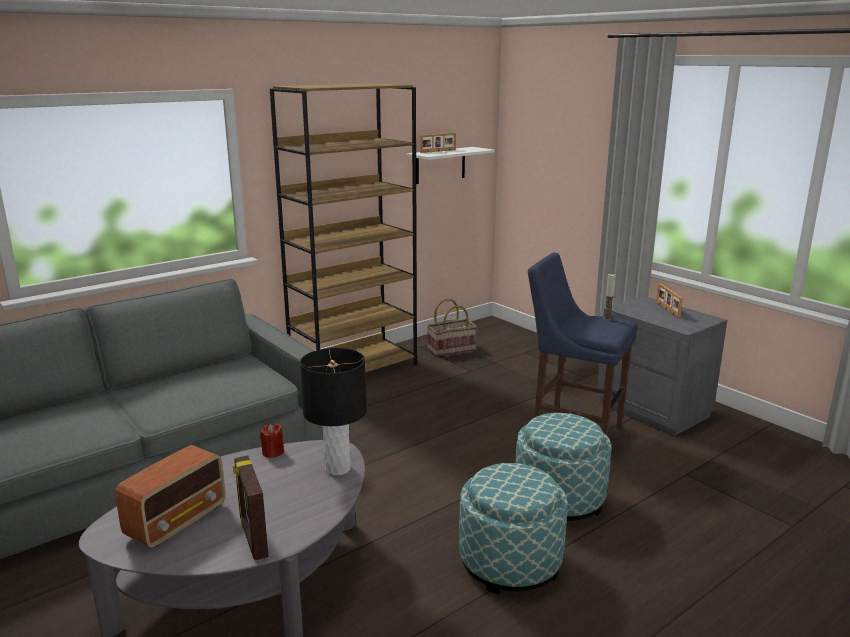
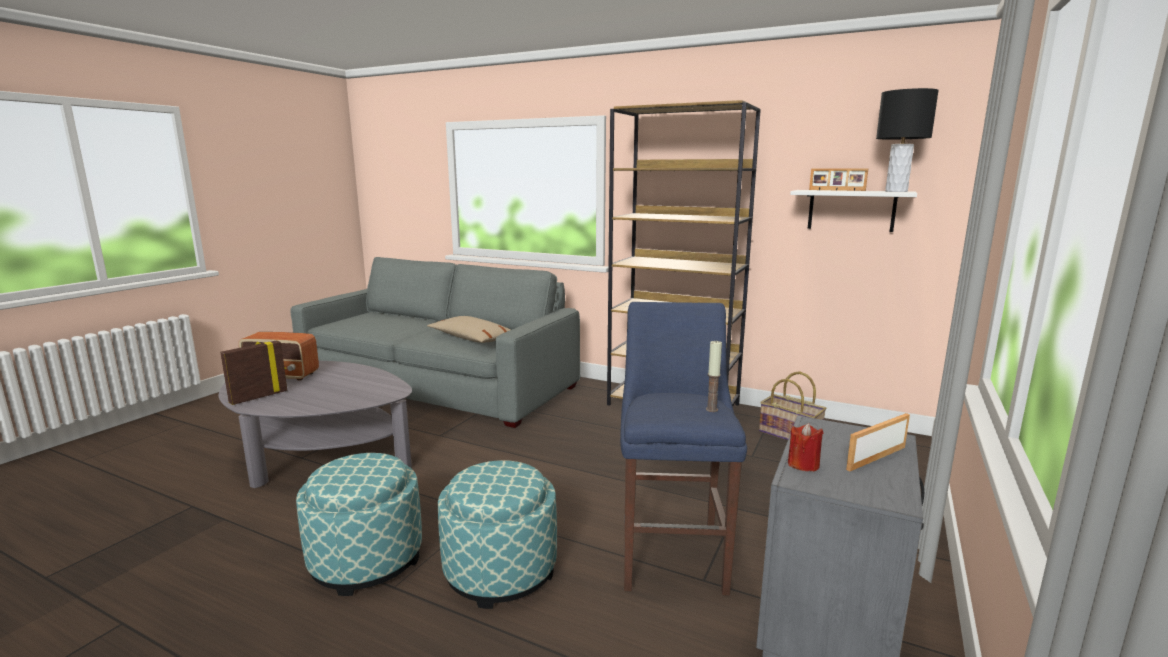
camera: 65 degrees right, 5 degrees down
red candle [260,423,284,458] -> red candle moved to [788,423,823,472]
black table lamp [300,348,367,476] -> black table lamp moved to [876,88,939,192]
none -> beige pillow [427,316,511,343]

